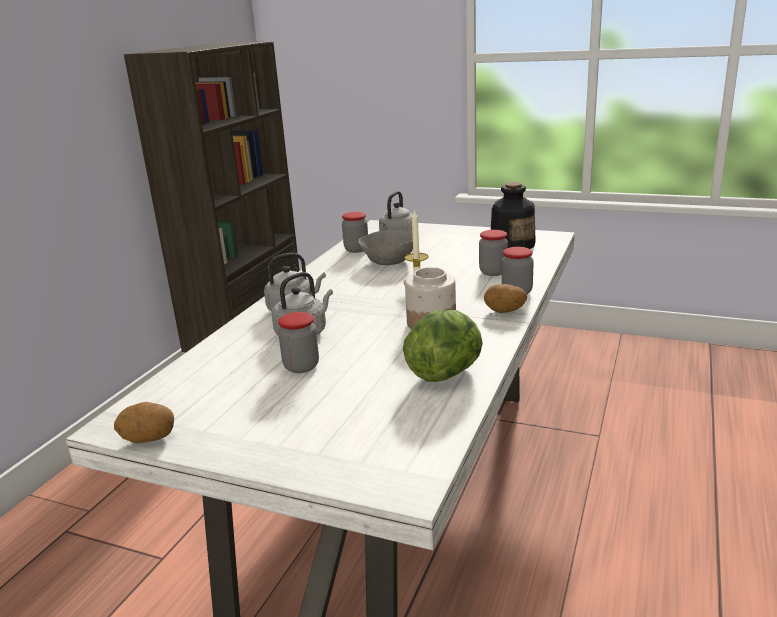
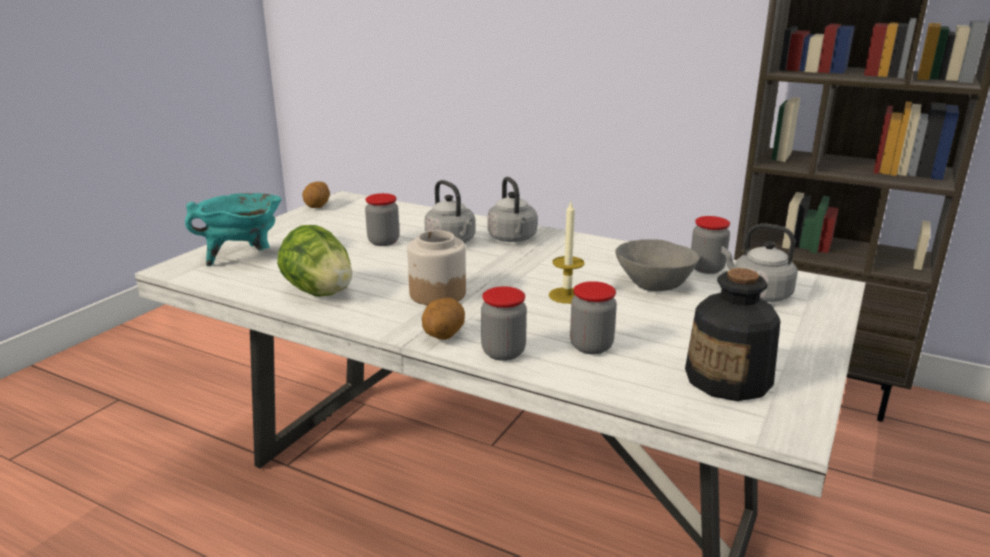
camera: 95 degrees right, 0 degrees up
none -> turquoise cooking pot [185,193,281,266]

